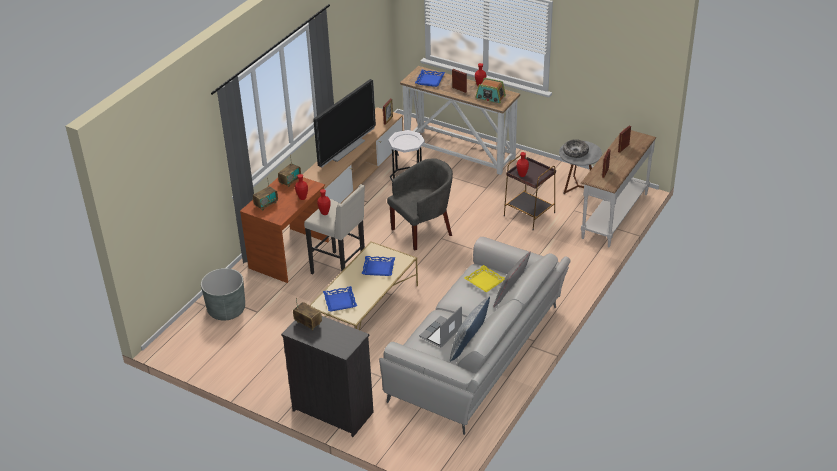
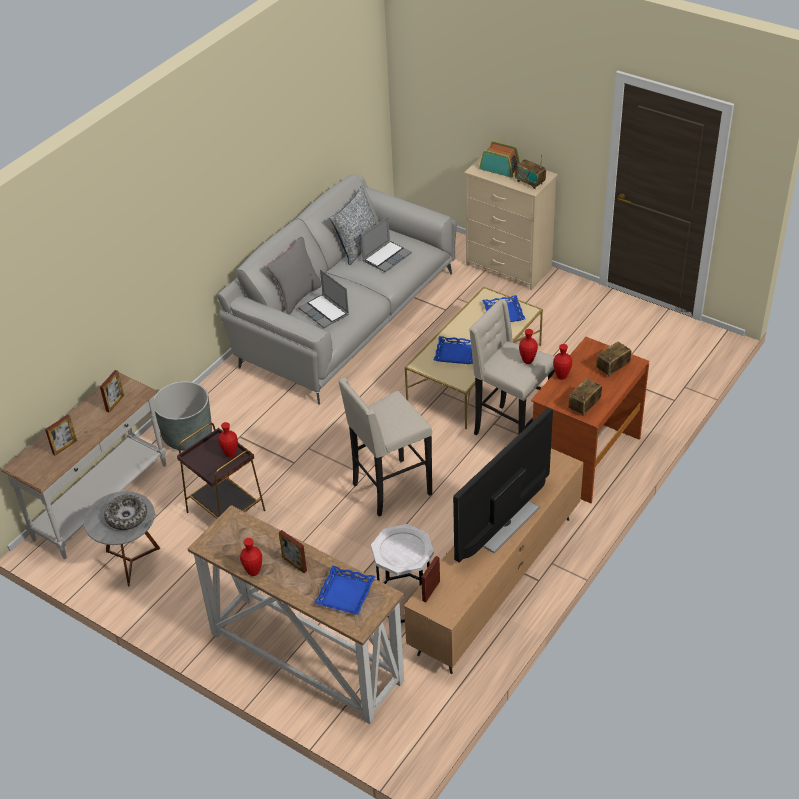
camera: 175 degrees left, 5 degrees up
grey planter [201,268,245,321] -> grey planter moved to [154,381,212,450]
black dresser [281,316,374,437] -> beige dresser [464,156,558,290]
grey armchair [387,158,453,250] -> beige stool [338,378,432,517]
yellow tray [464,265,505,292] -> laptop [298,269,349,328]
radio [475,78,506,103] -> radio moved to [479,141,520,178]

